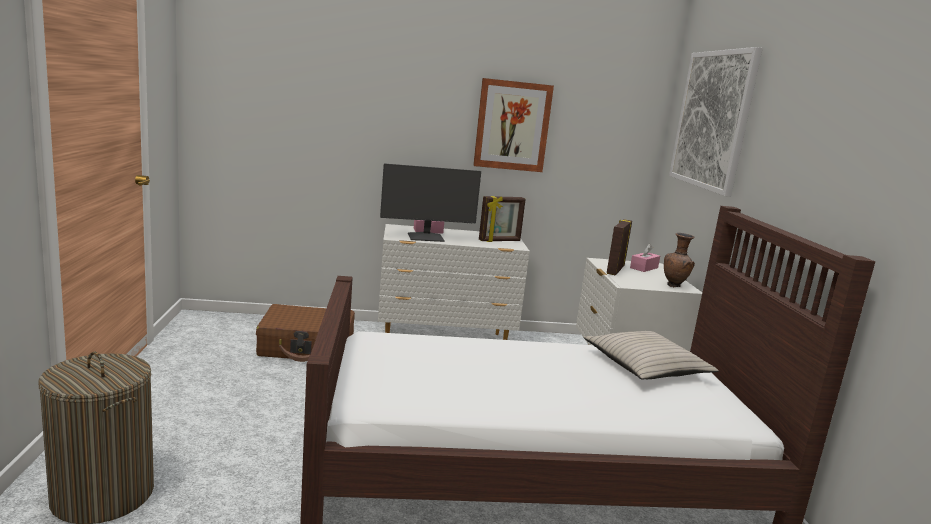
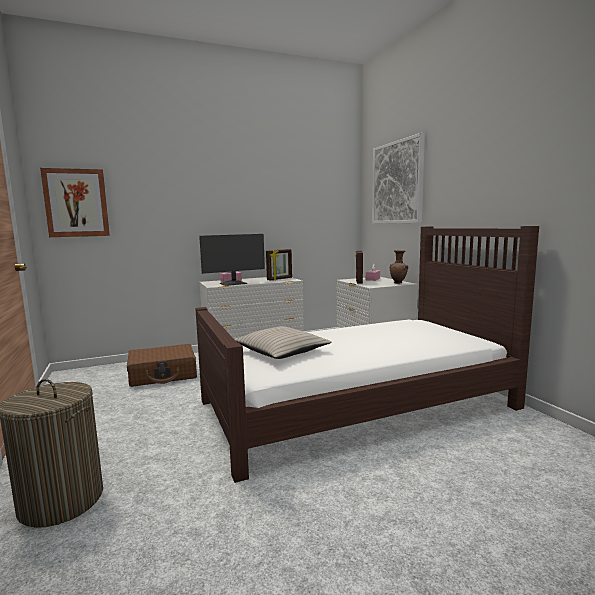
camera: 15 degrees left, 5 degrees down
picture [473,78,554,172] -> picture moved to [40,168,110,237]
beige pillow [583,331,719,380] -> beige pillow moved to [234,326,332,359]

